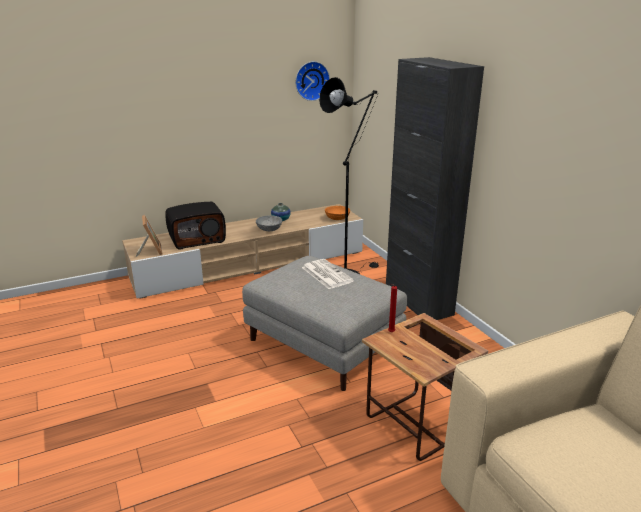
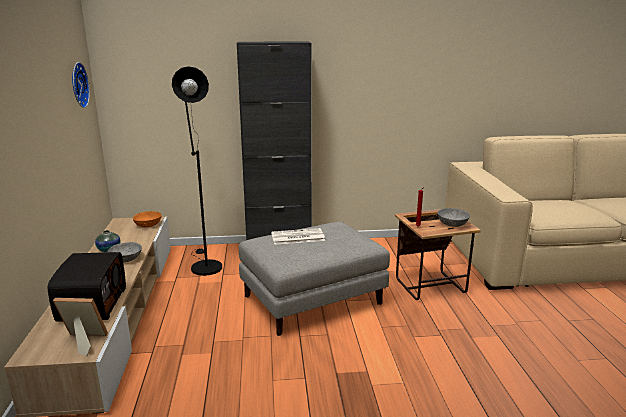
camera: 70 degrees left, 5 degrees down
none -> grey bowl [437,208,470,227]

